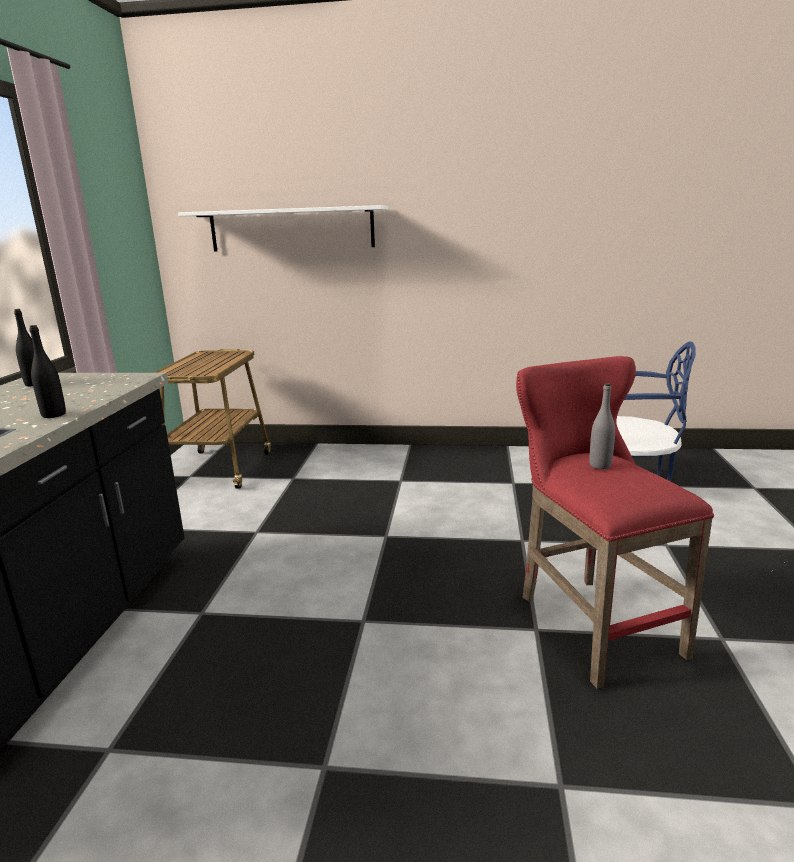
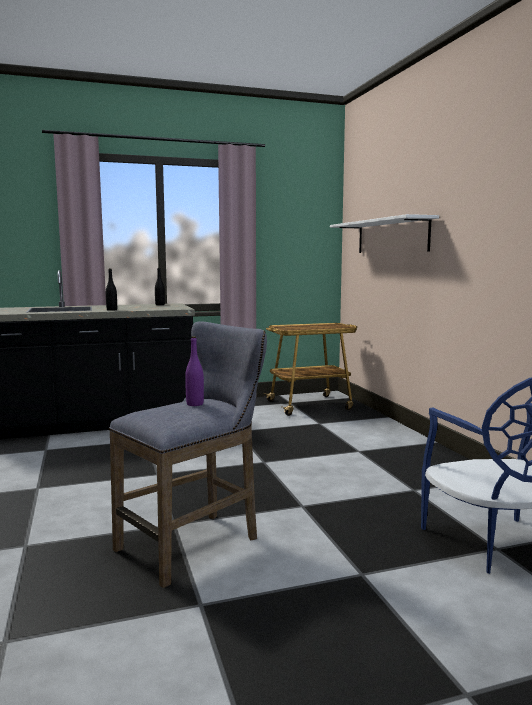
camera: 65 degrees right, 10 degrees down
red stool [516,356,714,689] -> grey stool [109,321,267,588]
grey bottle [589,383,615,469] -> purple bottle [185,336,204,406]

